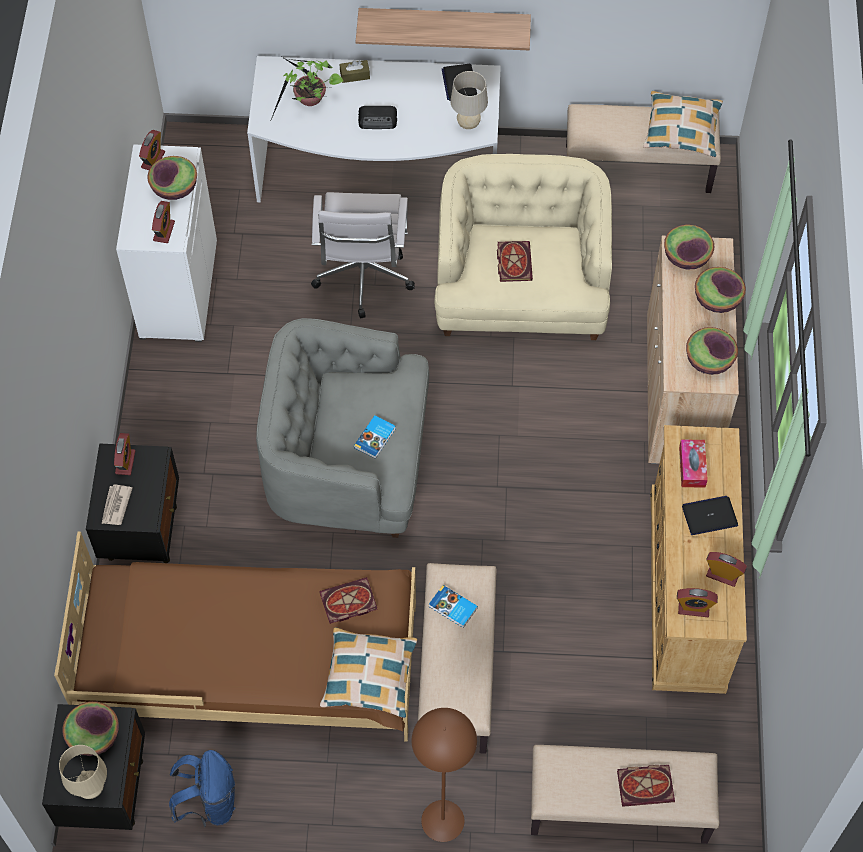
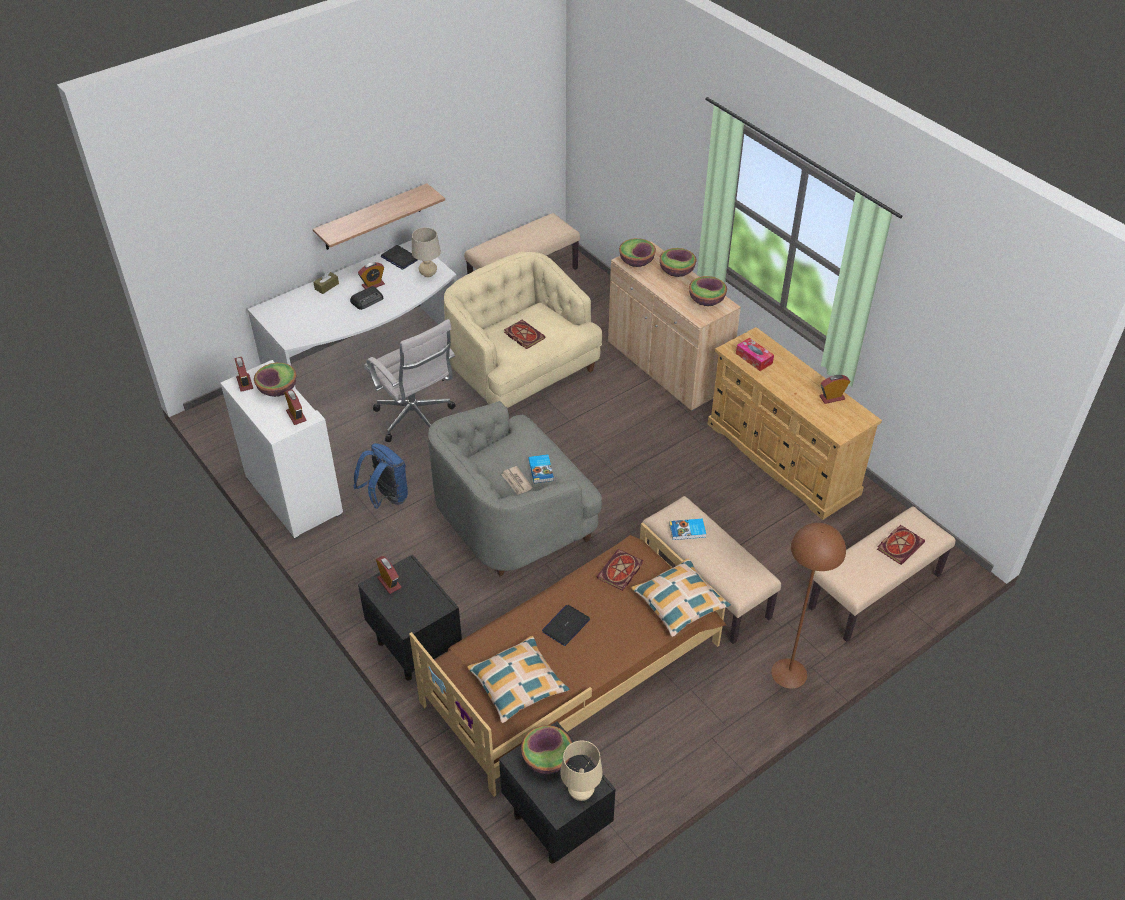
camera: 40 degrees left, 15 degrees down
newspaper [101,484,132,525] -> newspaper moved to [501,466,533,495]
blue backpack [169,750,235,827] -> blue backpack moved to [354,443,408,509]
potted plant [270,57,343,122] -> none
pillow [643,91,723,157] -> pillow moved to [467,636,570,723]
alarm clock [677,588,718,617] -> alarm clock moved to [358,262,385,289]
laptop [682,496,738,535] -> laptop moved to [542,605,590,646]

